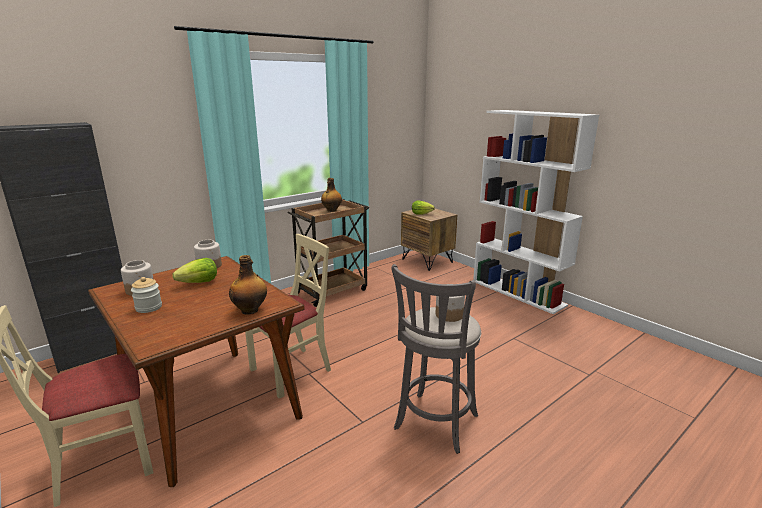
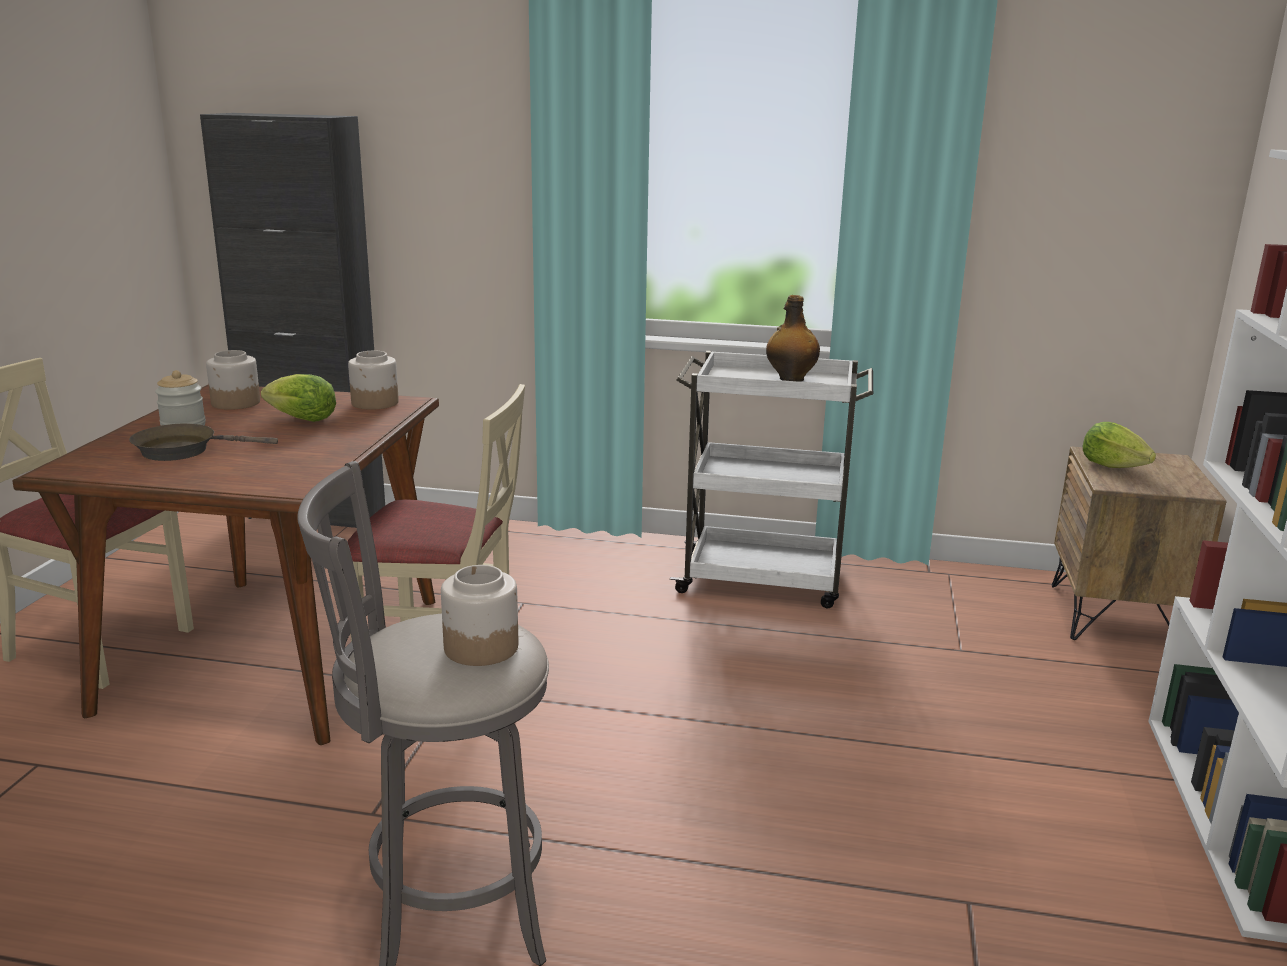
camera: 50 degrees right, 0 degrees up
bottle [229,255,267,315] -> none
brown cart [288,199,369,307] -> white cart [670,351,873,608]
none -> brown frying pan [129,423,278,461]

